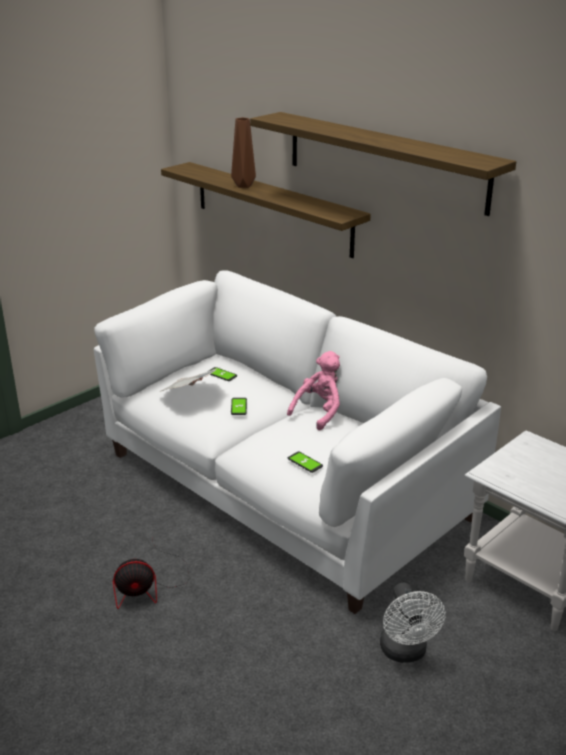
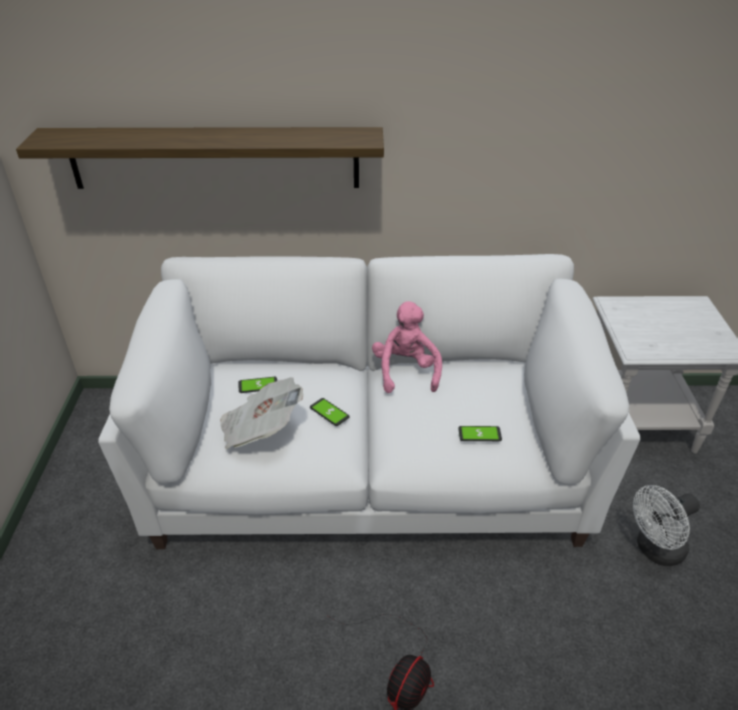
camera: 45 degrees left, 10 degrees up
brown vase [231,117,256,188] -> none
shelf [250,112,516,216] -> none
white fan [380,582,446,663] -> white fan turned 120 degrees clockwise [633,485,700,566]

